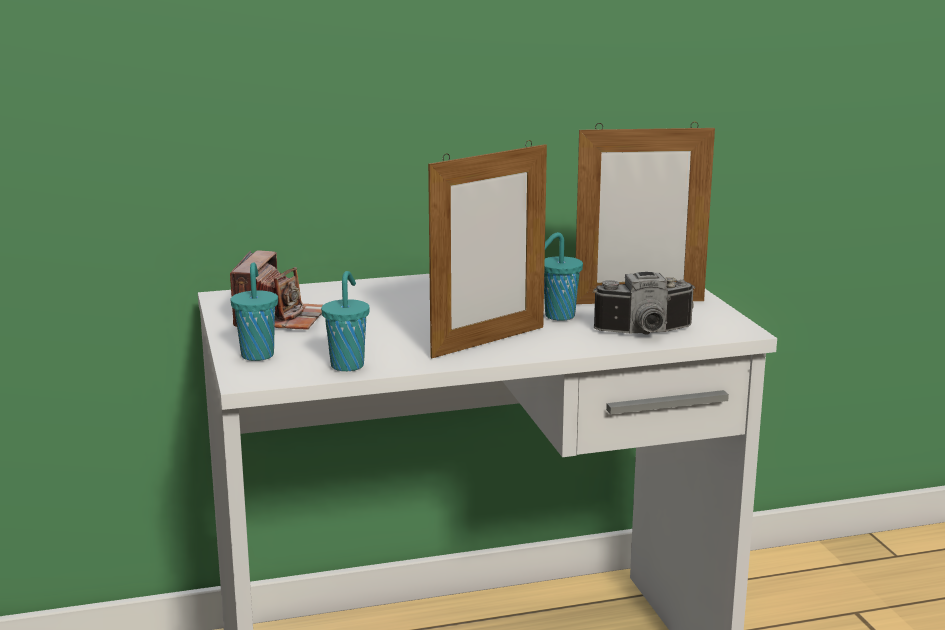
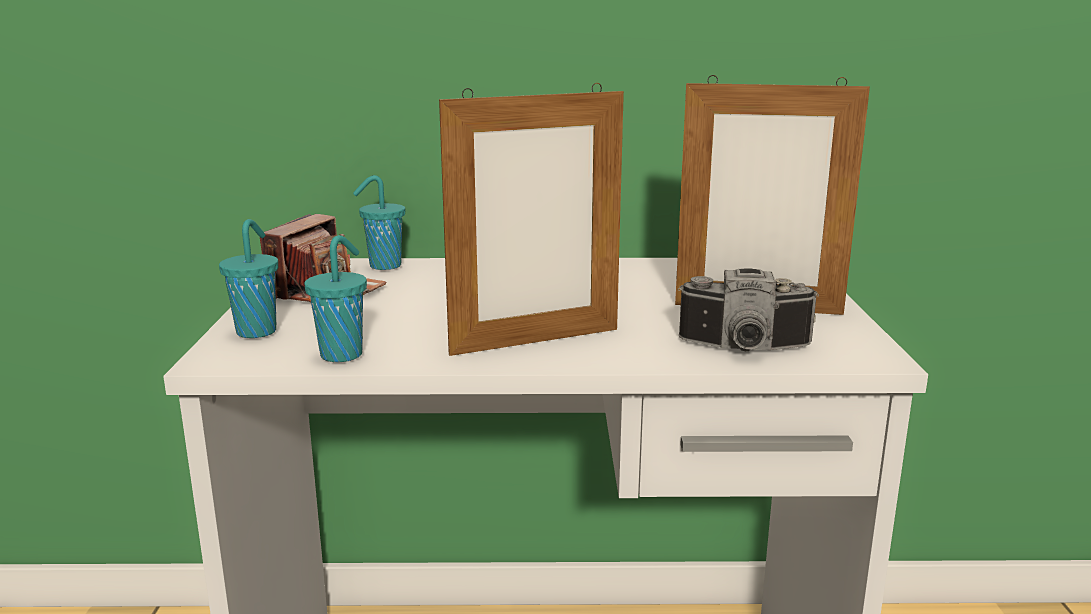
camera: 15 degrees right, 0 degrees up
turquoise cup [544,232,583,321] -> turquoise cup moved to [353,175,405,270]

